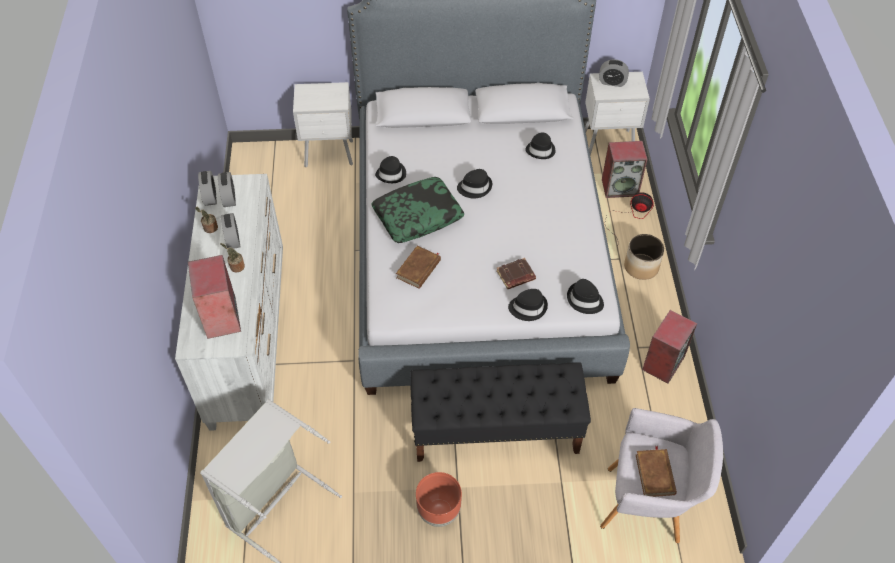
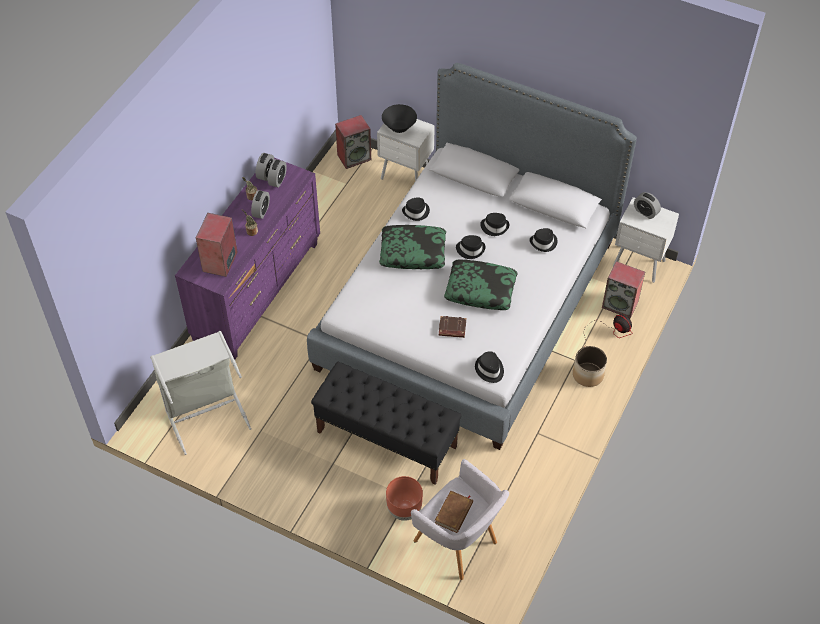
camera: 30 degrees right, 0 degrees up
white dresser [175,174,283,431] -> purple dresser [175,158,320,360]
brown book [396,246,441,289] -> none
brown planter [416,472,462,527] -> brown planter moved to [386,476,423,521]
black hat [508,289,548,321] -> black hat moved to [480,213,510,236]
speaker [642,310,697,384] -> speaker moved to [335,115,371,169]
none -> black bowl [382,104,417,133]
none -> pillow [444,259,518,310]

